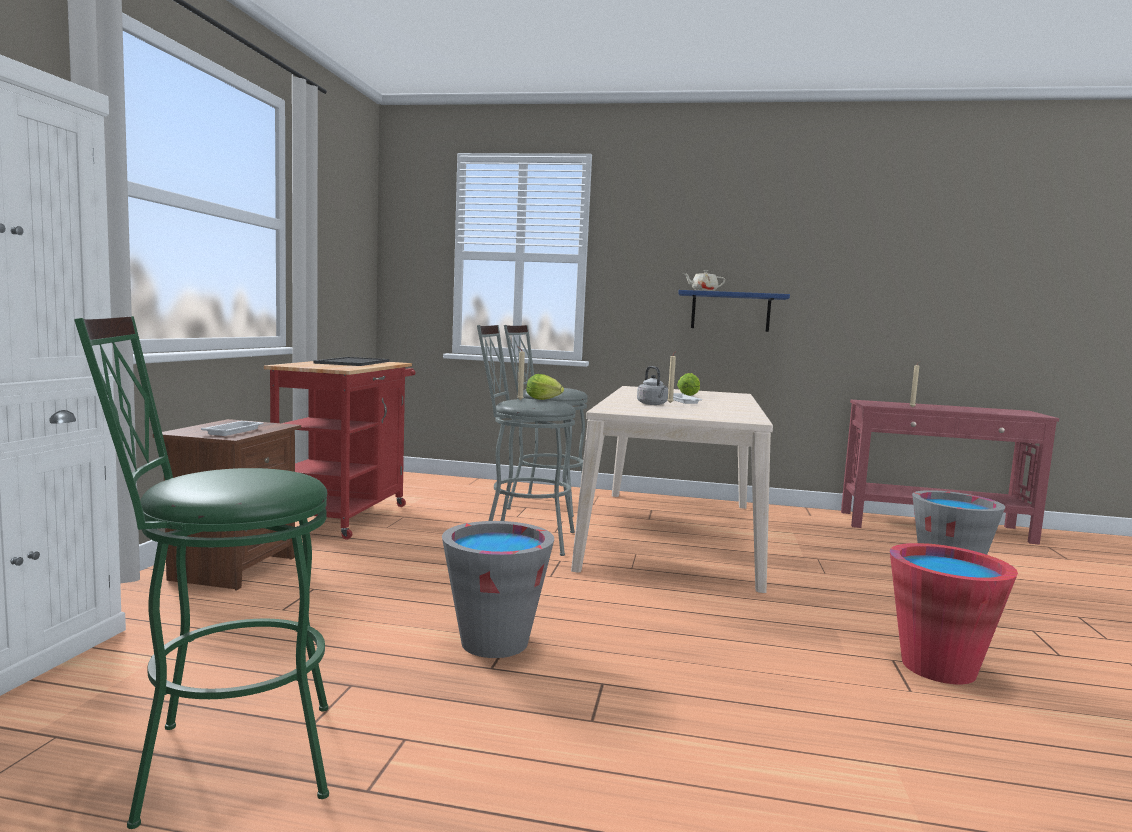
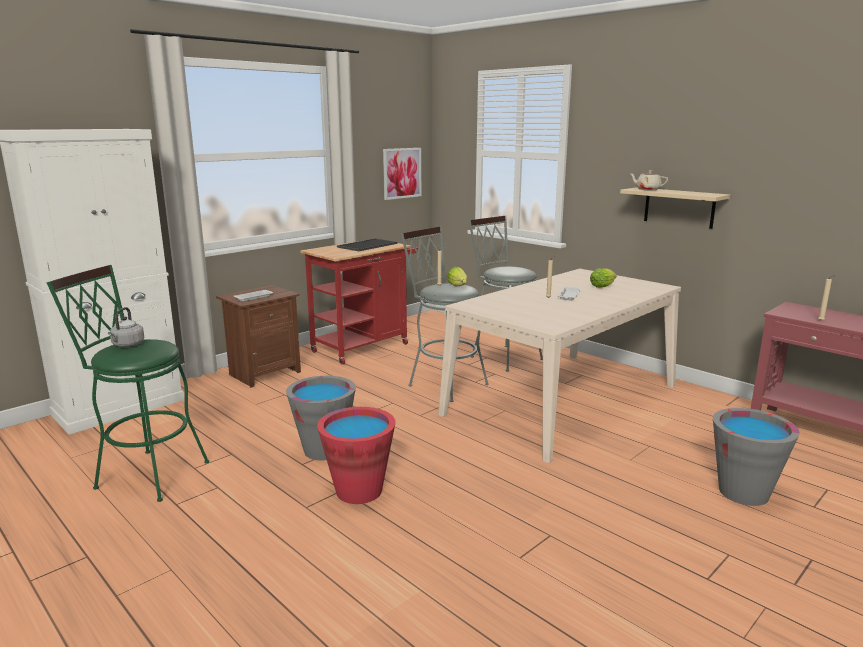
camera: 35 degrees right, 10 degrees up
grey kettle [637,366,668,405] -> grey kettle moved to [108,307,144,347]
blue shelf [678,290,790,332] -> beige shelf [620,187,730,229]
red bucket [890,543,1018,684] -> red bucket moved to [317,407,396,504]
none -> picture [383,148,421,200]

